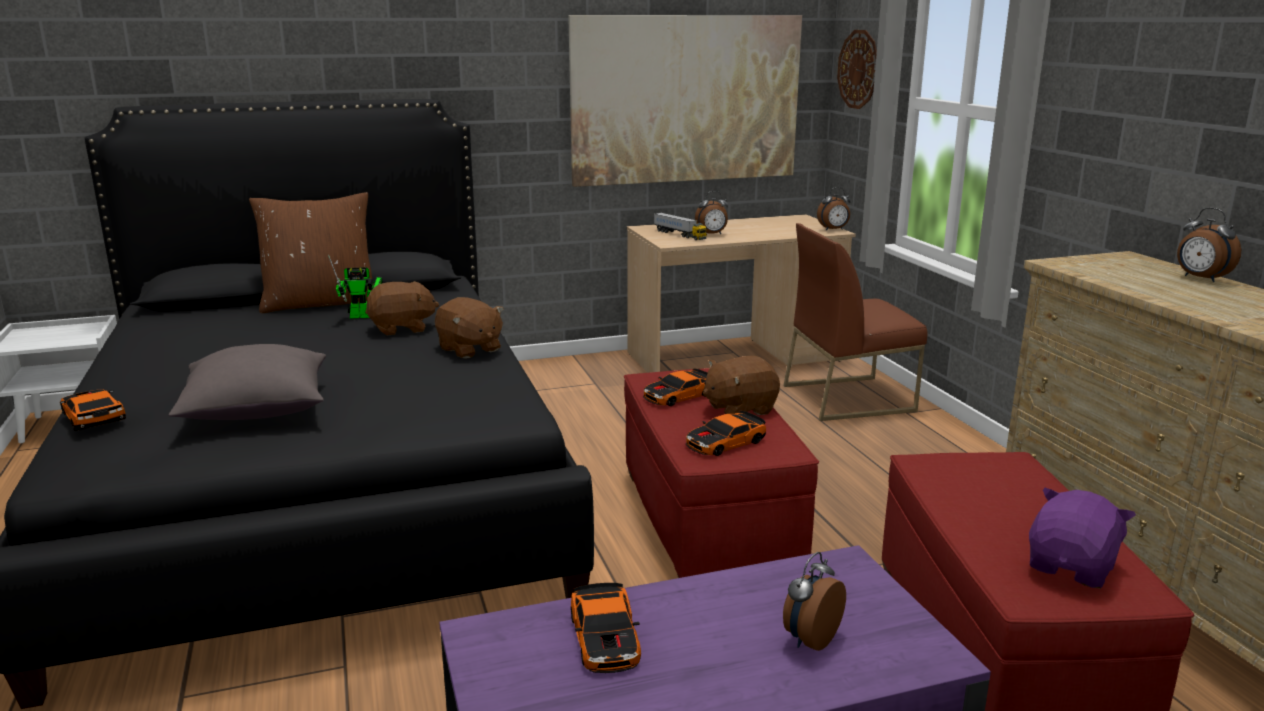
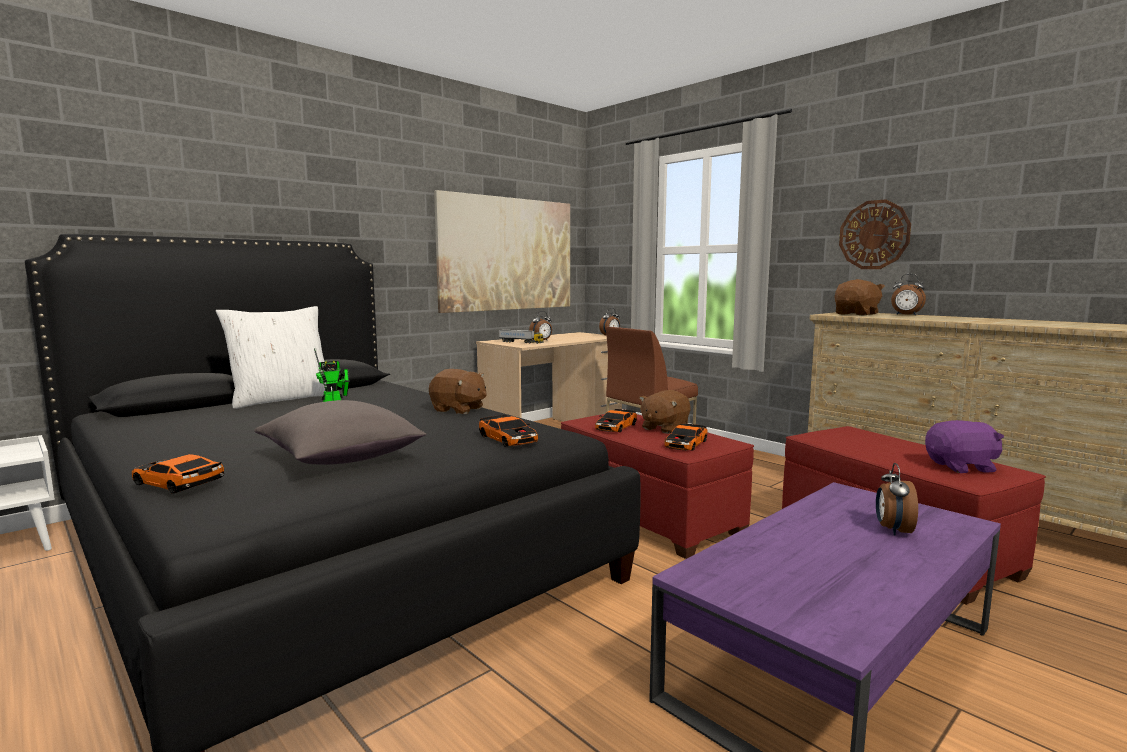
camera: 25 degrees left, 10 degrees down
brown pillow [249,192,374,313] -> white pillow [216,306,332,409]
brown plush toy [365,281,439,336] -> brown plush toy moved to [834,279,885,315]
toy car [571,583,641,673] -> toy car moved to [479,415,538,447]
wall clock [837,30,877,109] -> wall clock moved to [839,199,911,269]
purple plush toy [1029,488,1136,589] -> purple plush toy turned 75 degrees clockwise [925,420,1004,473]

